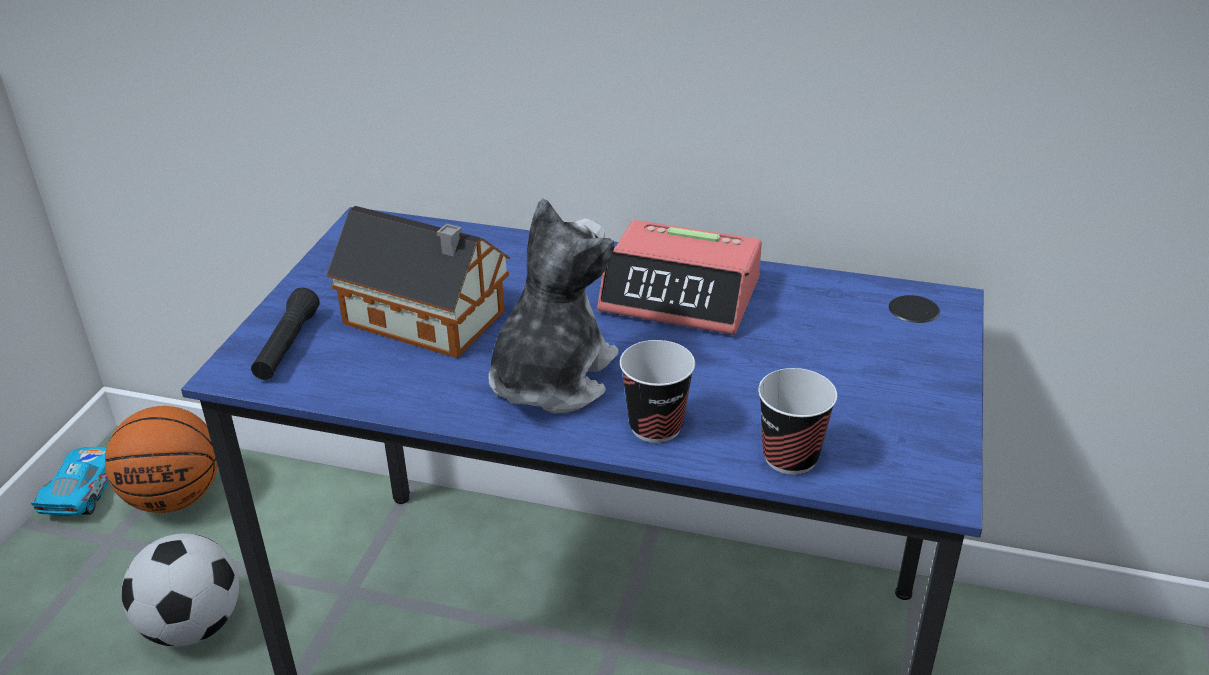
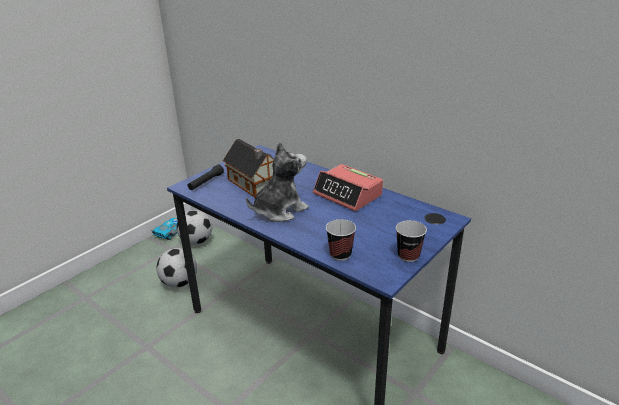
camera: 25 degrees right, 5 degrees down
basketball [105,406,218,513] -> football [176,210,212,245]
cup [620,340,695,443] -> cup moved to [396,220,427,262]

